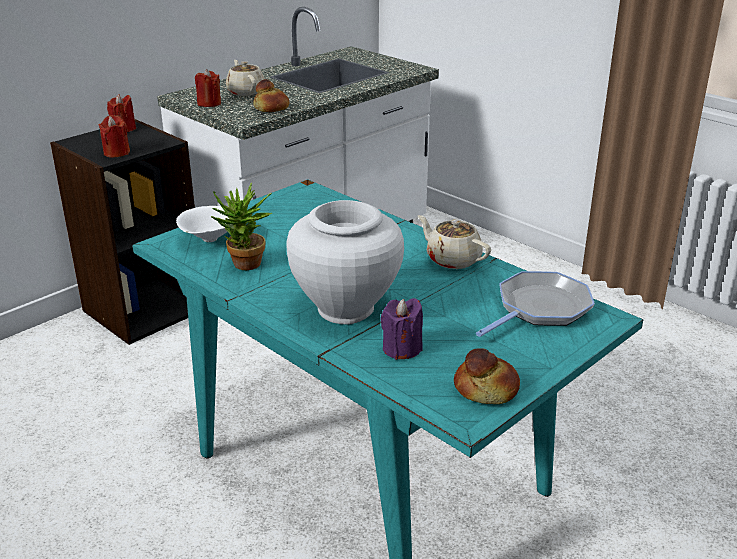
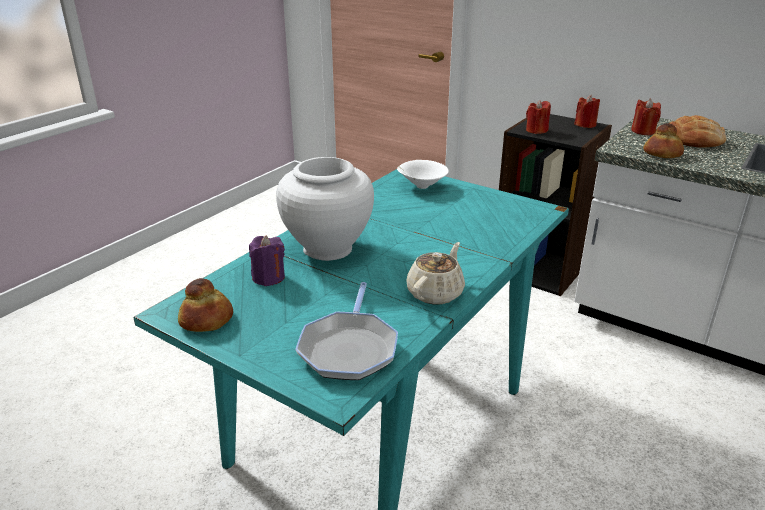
camera: 80 degrees right, 0 degrees up
potted plant [211,182,272,270] -> none
beige teapot [226,60,265,96] -> bread [669,115,727,148]
frying pan [476,271,595,337] -> frying pan turned 60 degrees clockwise [295,282,398,380]

